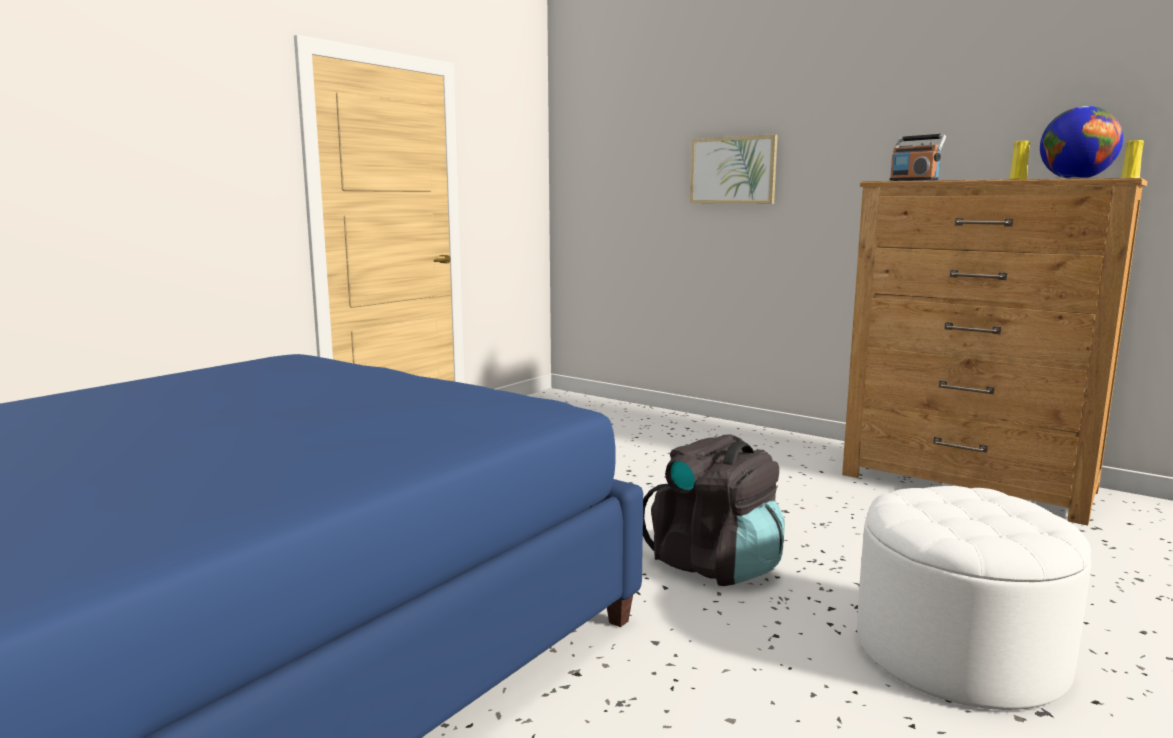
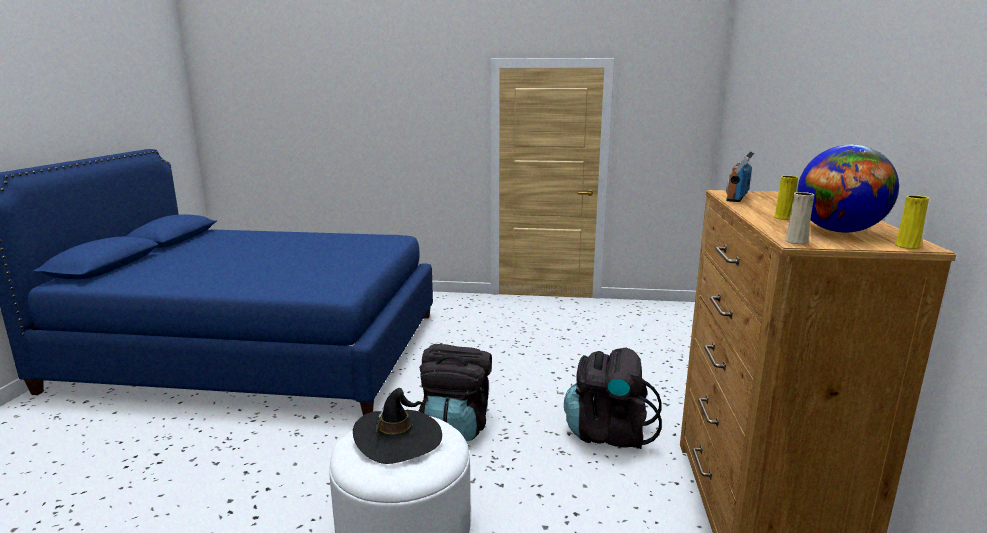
camera: 60 degrees right, 5 degrees up
picture [690,134,778,204] -> none
none -> black hat [353,388,442,464]
none -> black backpack [564,348,662,449]
none -> beige vase [785,192,814,244]

